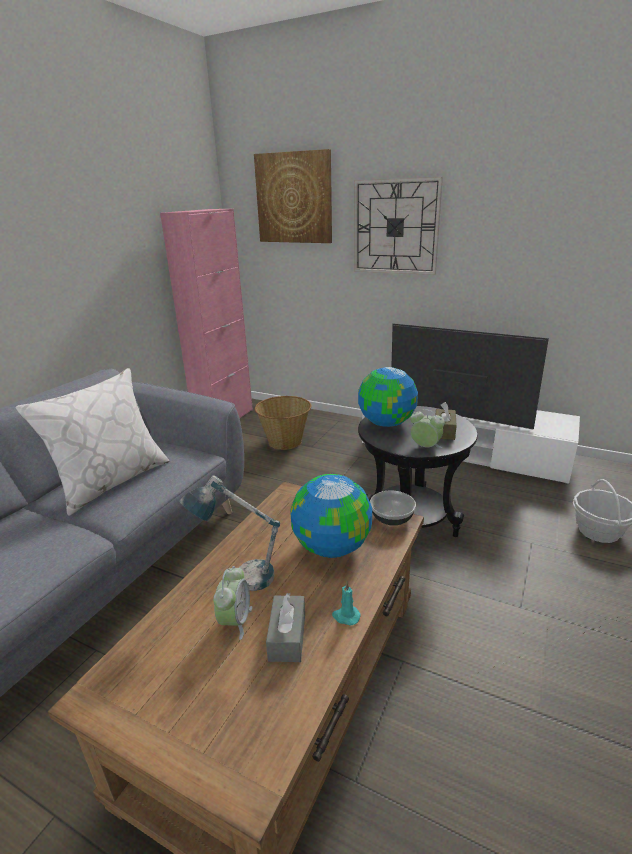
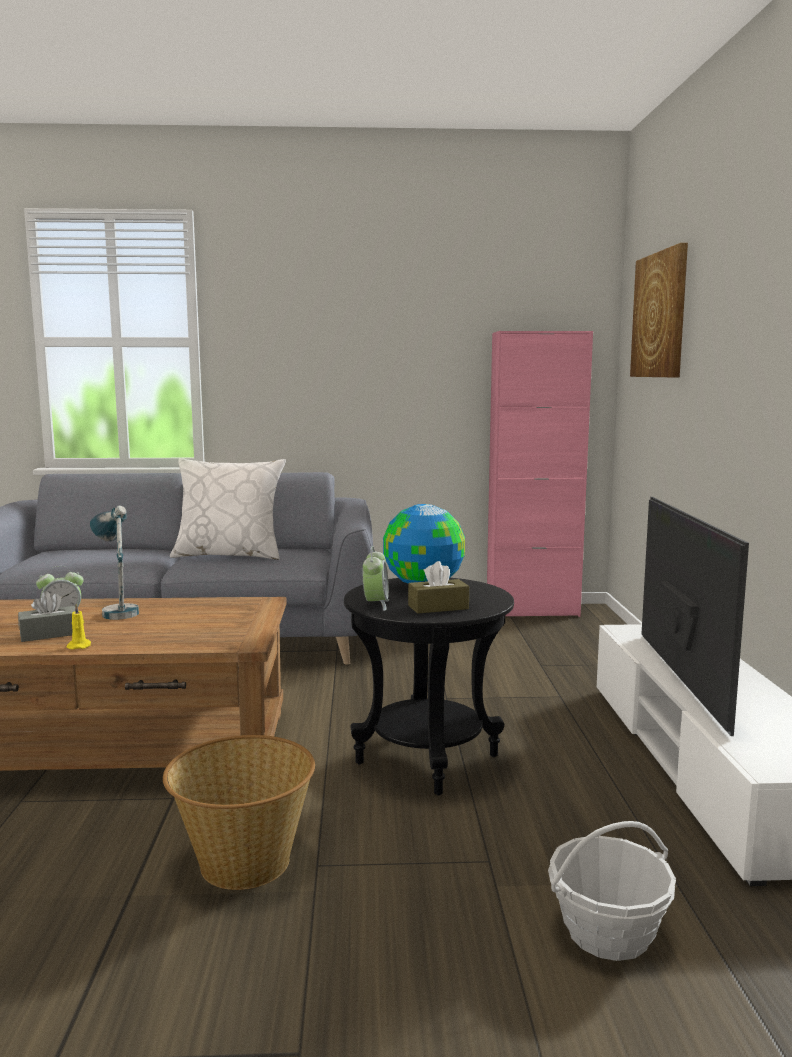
camera: 60 degrees right, 15 degrees down
basket [255,396,311,450] -> basket moved to [163,735,315,890]
globe [290,474,372,558] -> none
turquoise candle [332,582,361,626] -> yellow candle [67,604,91,649]
wall clock [354,177,443,275] -> none
bowl [370,490,416,526] -> none

